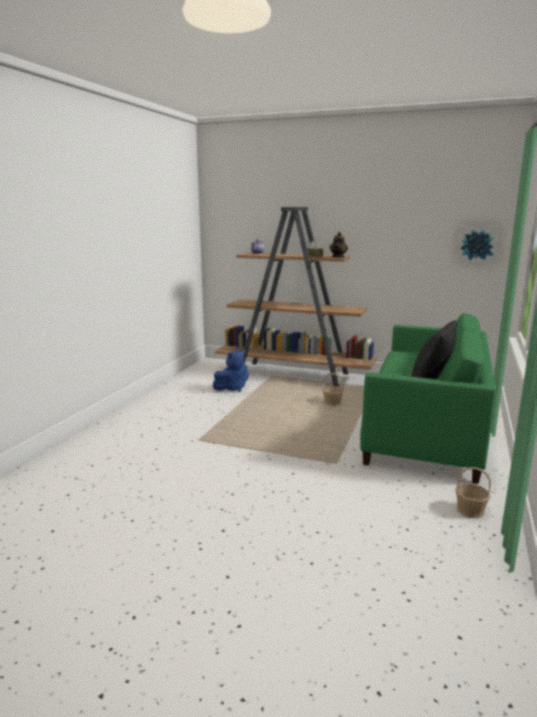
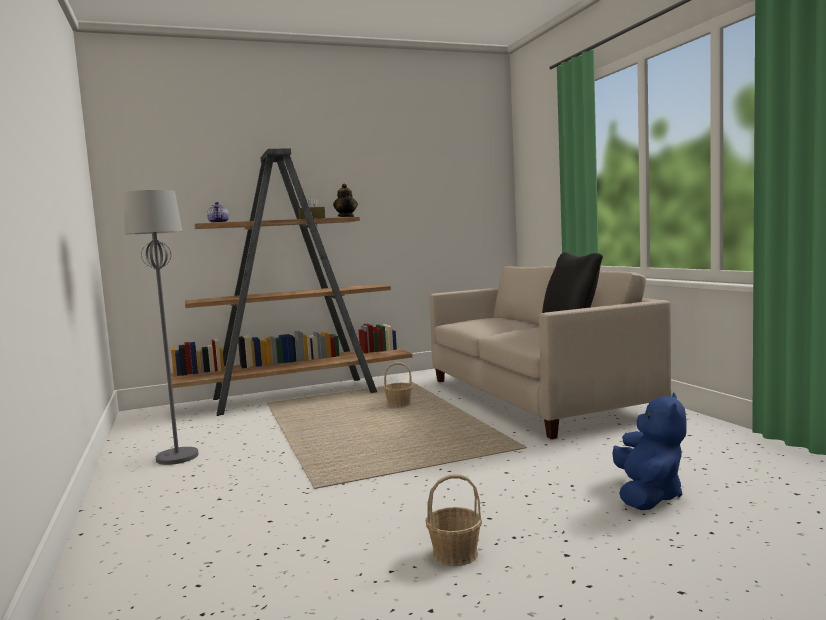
camera: 40 degrees left, 10 degrees down
blue plush toy [213,350,249,392] -> blue plush toy moved to [612,392,687,510]
green sofa [360,313,496,484] -> beige sofa [429,266,671,439]
basket [455,467,491,518] -> basket moved to [426,475,482,566]
picture [457,226,500,264] -> none
none -> grey floor lamp [124,190,199,465]

